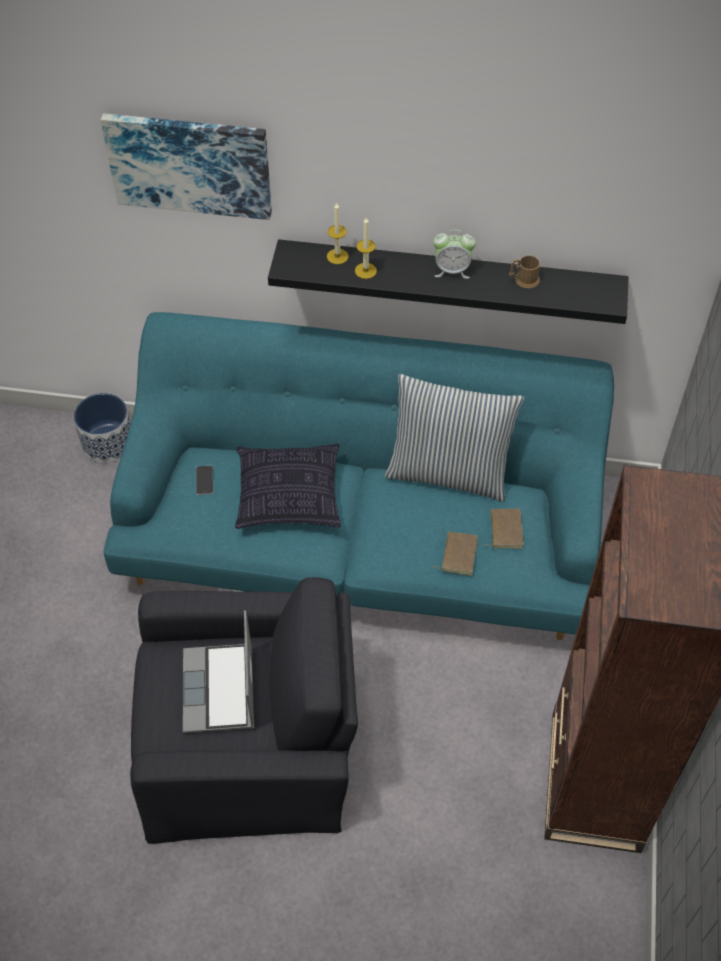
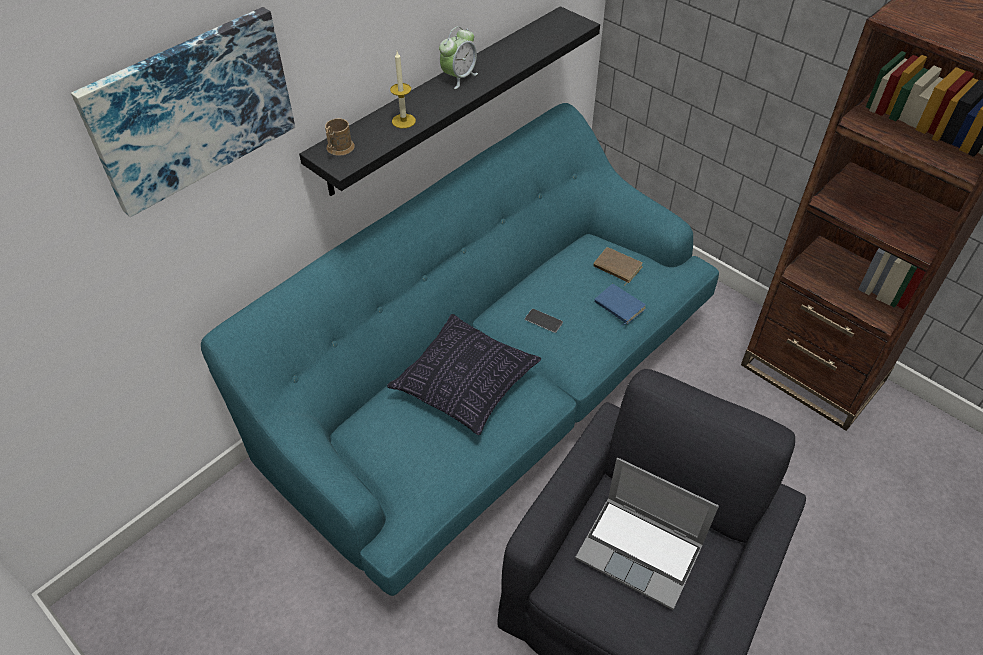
camera: 55 degrees left, 5 degrees down
planter [74,393,131,463] -> none
phone [196,465,213,495] -> phone moved to [525,309,563,333]
candle [327,202,348,264] -> none
pillow [385,374,524,502] -> none
brown book [432,532,478,576] -> blue book [595,284,646,327]
brown mug [509,255,540,288] -> brown mug moved to [325,118,355,156]

